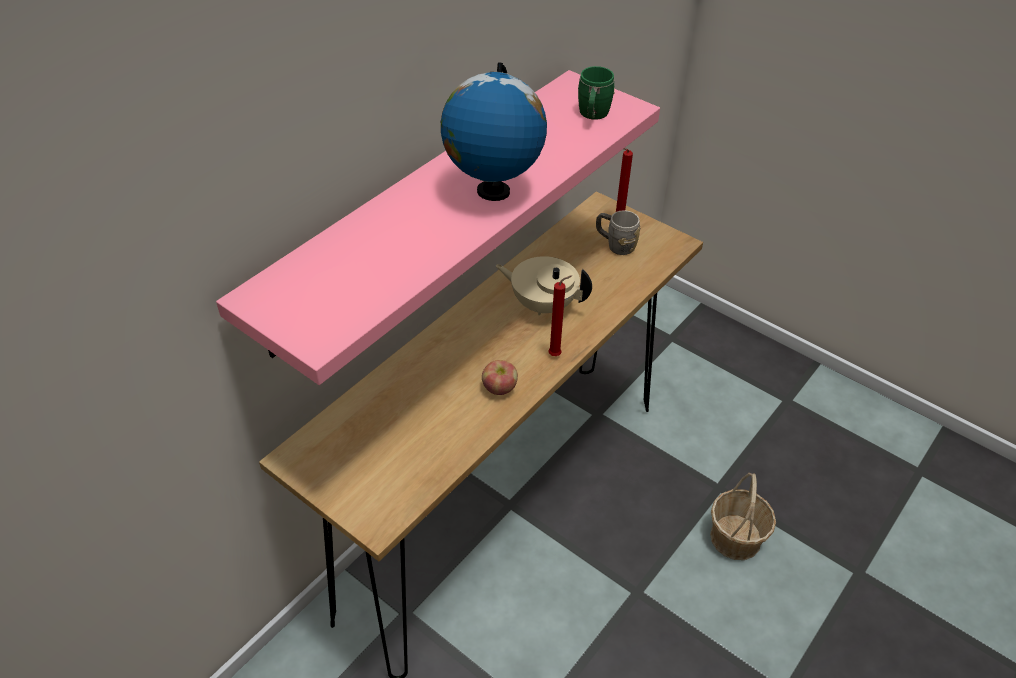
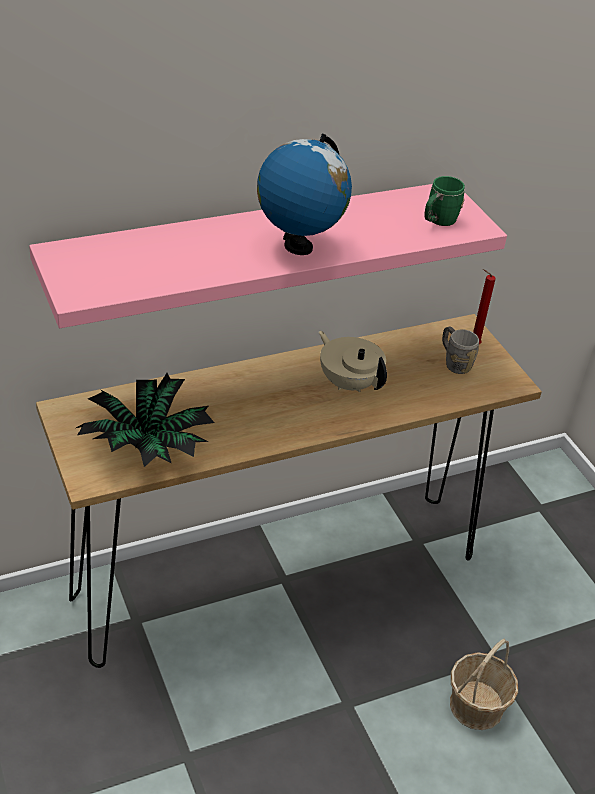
camera: 25 degrees right, 5 degrees down
apple [482,360,518,395] -> none
red candle [548,275,572,356] -> none
none -> potted plant [76,373,214,467]

